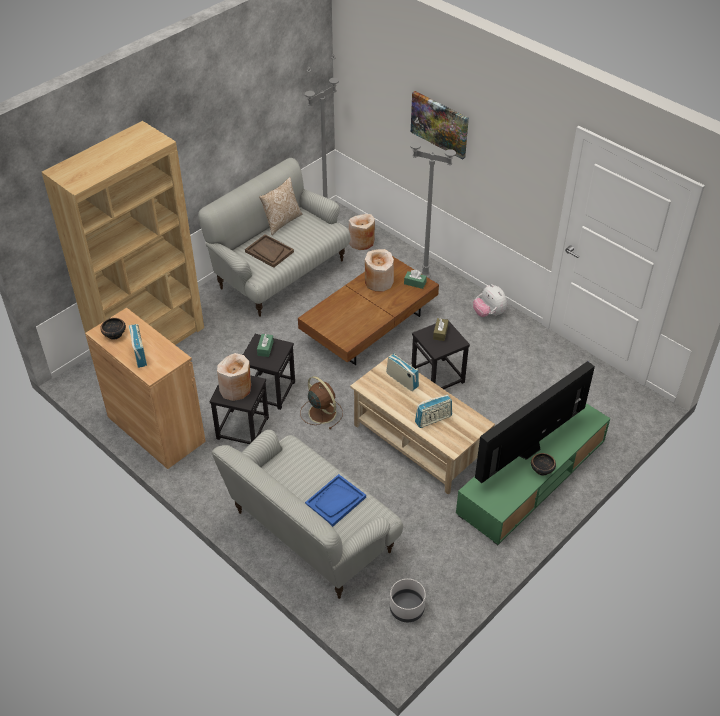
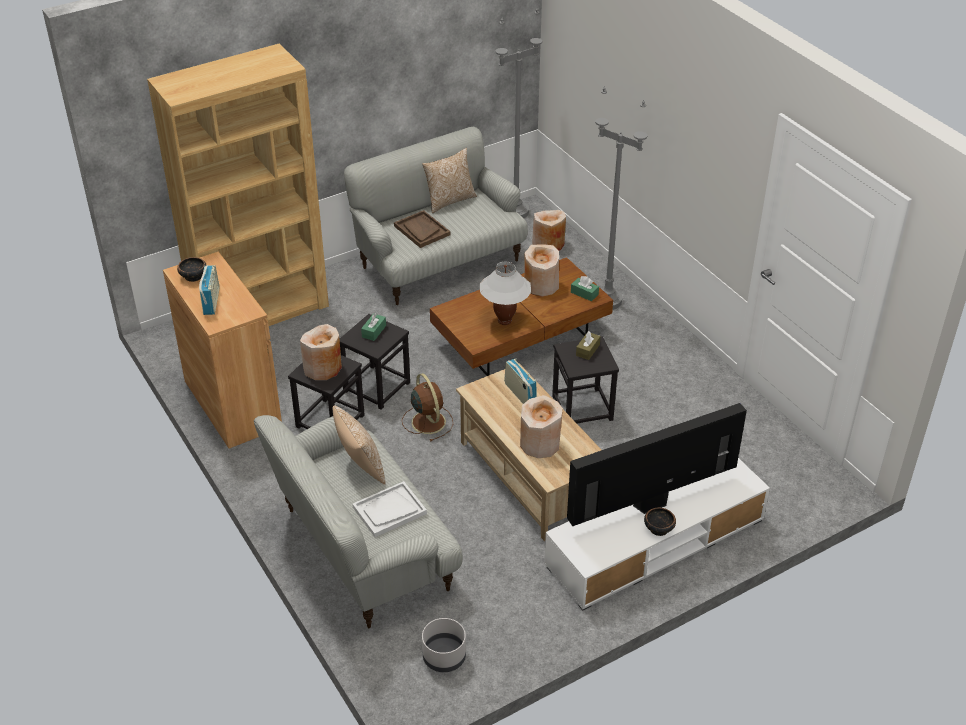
camera: 15 degrees right, 5 degrees down
blue tray [305,474,366,527] -> white tray [352,481,427,537]
picture [411,91,469,160] -> none
radio [415,394,452,428] -> beige vase [520,395,563,458]
green tv stand [456,403,611,545] -> white tv stand [544,458,770,611]
plush toy [473,284,507,317] -> none
none -> pillow [333,405,386,485]
none -> white table lamp [480,261,531,325]

